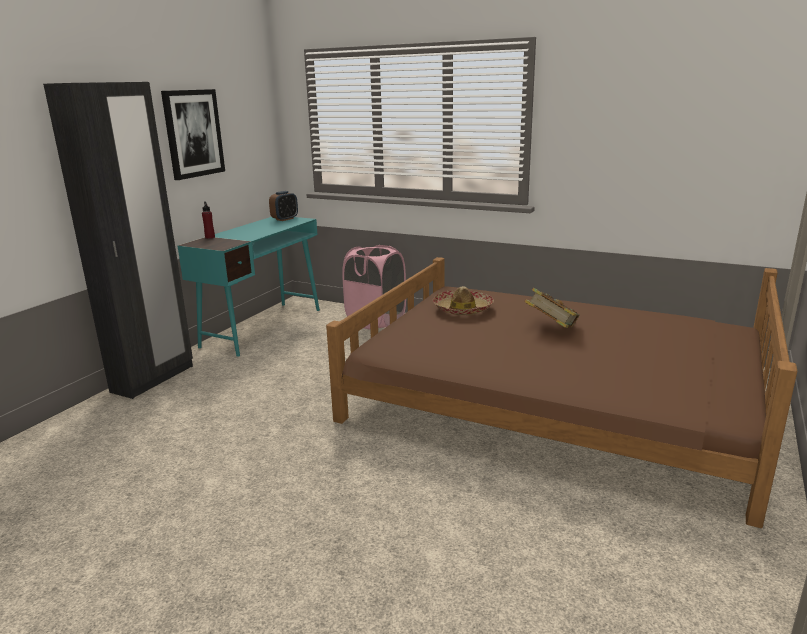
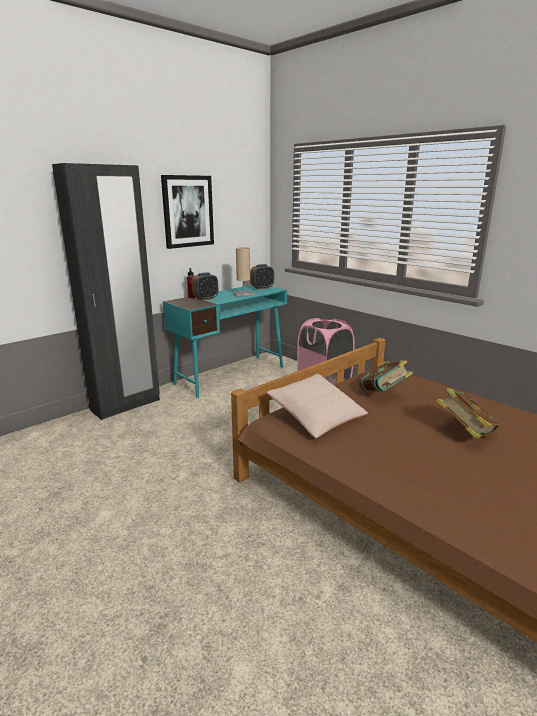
camera: 20 degrees right, 0 degrees up
hat [433,286,494,315] -> book [358,360,413,392]
none -> alarm clock [191,272,218,301]
none -> beige table lamp [233,247,255,297]
none -> beige pillow [266,374,368,438]

